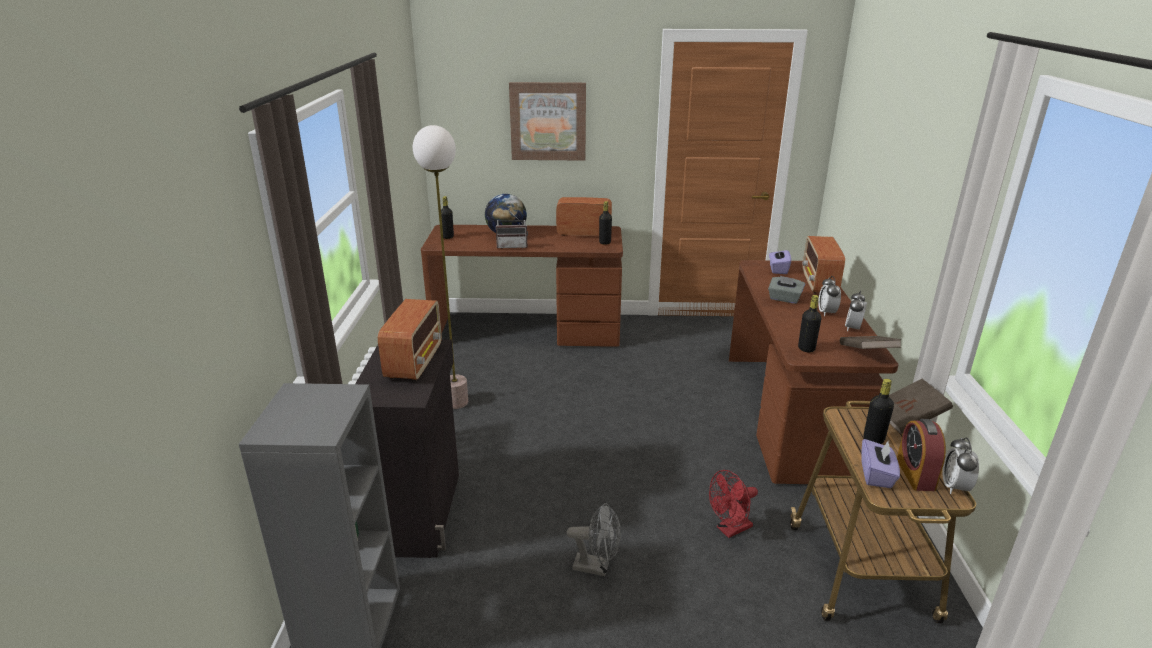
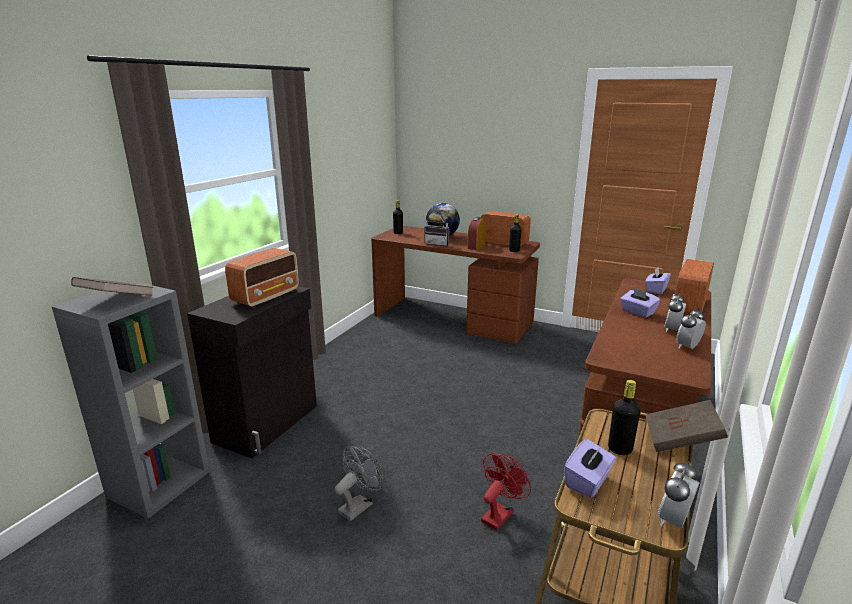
camera: 25 degrees right, 5 degrees down
floor lamp [413,125,468,409] -> none
picture [509,82,586,161] -> none
grey fan [567,503,621,576] -> grey fan turned 90 degrees counterclockwise [334,446,383,521]
red fan [709,470,758,538] -> red fan turned 135 degrees clockwise [481,453,531,530]
grey tissue box [768,276,805,304] -> purple tissue box [620,288,660,318]
black bottle [798,295,822,353] -> none
brown book [840,336,902,349] -> brown book moved to [71,277,153,295]
alarm clock [897,419,946,491] -> alarm clock moved to [467,217,486,250]

